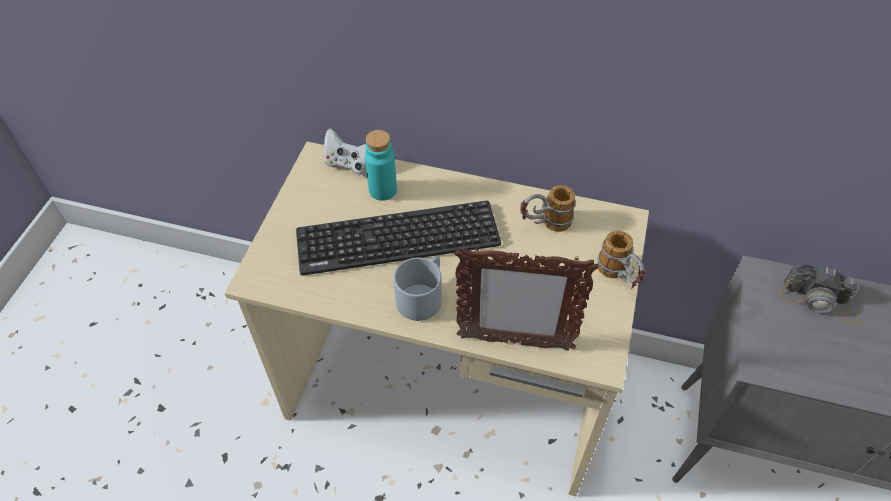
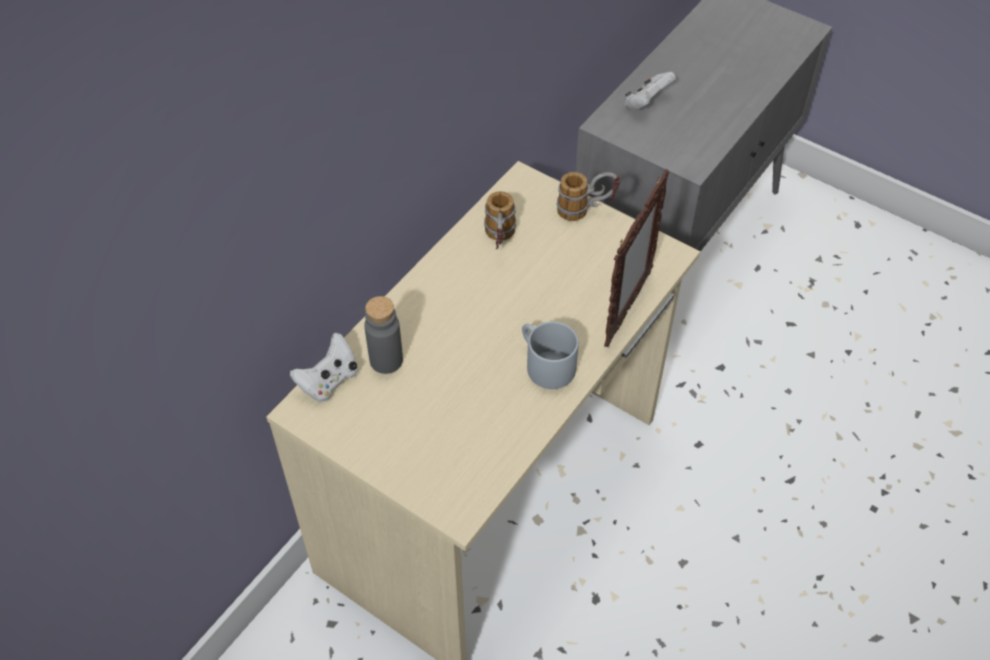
camera: 70 degrees left, 0 degrees up
keyboard [296,200,501,276] -> none
turquoise bottle [365,130,397,201] -> grey bottle [364,296,403,374]
camera [781,264,861,326] -> white game controller [625,72,676,110]

